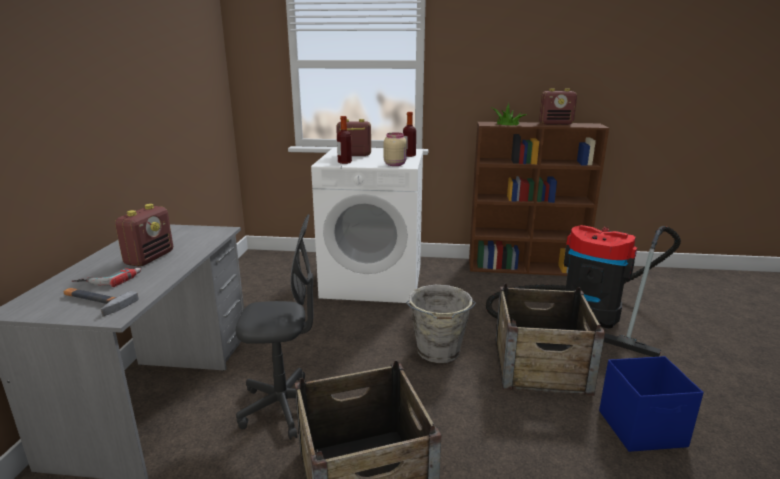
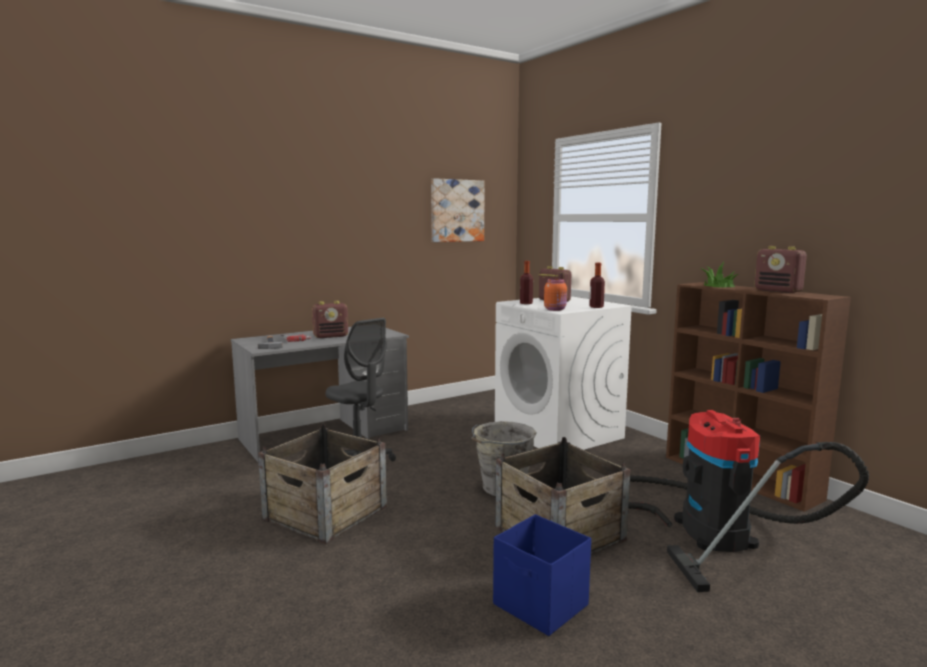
camera: 50 degrees right, 10 degrees down
beige jar [384,132,407,166] -> orange jar [544,279,567,311]
none -> picture [431,178,485,242]

